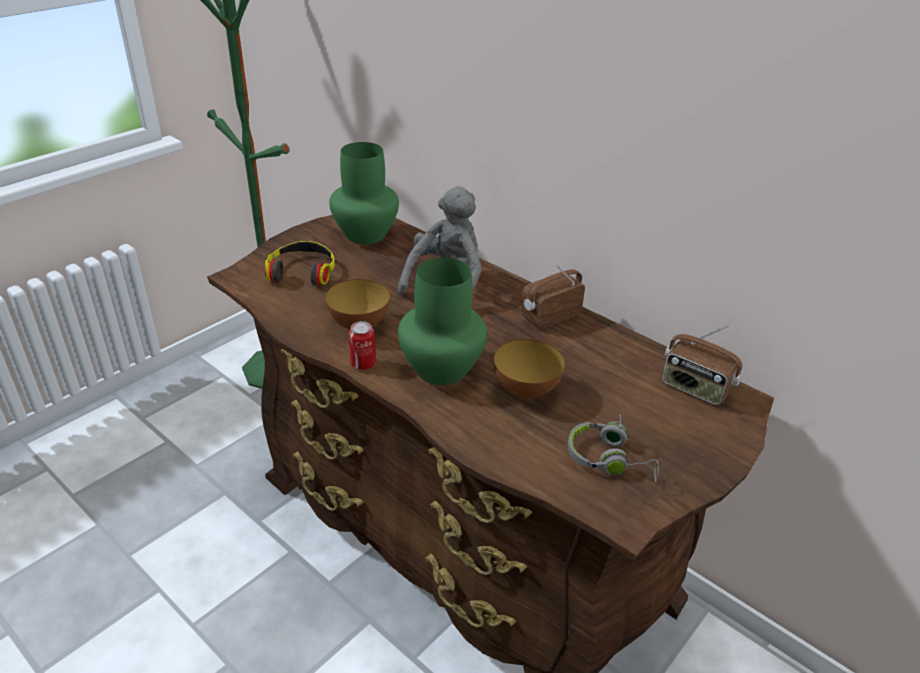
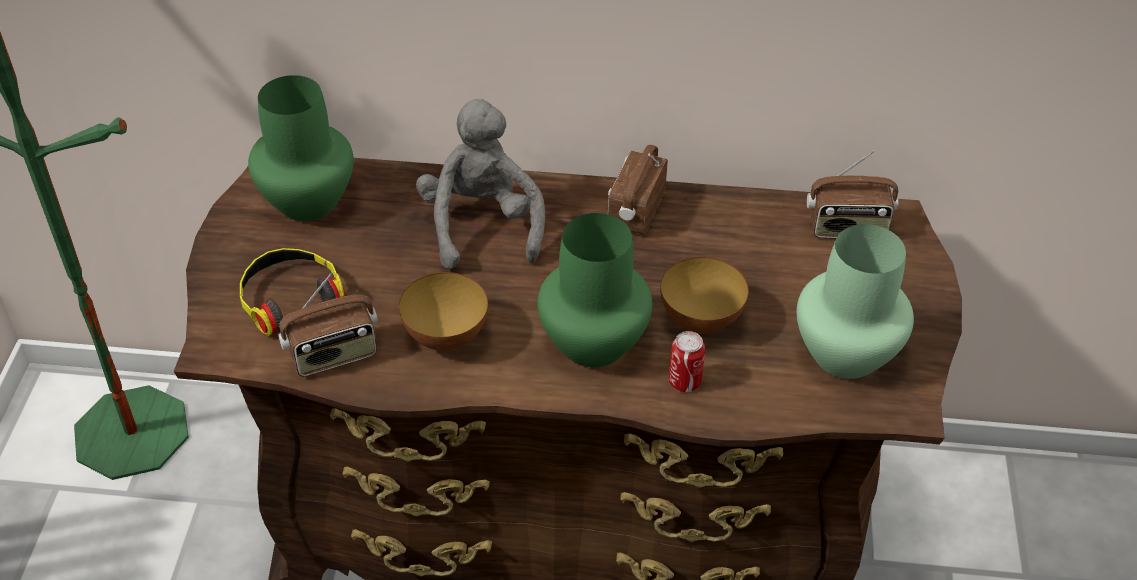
camera: 35 degrees left, 10 degrees up
can [349,321,376,370] -> can moved to [668,331,705,392]
grey headphones [568,414,659,482] -> green vase [797,224,914,379]
none -> radio [278,271,378,377]

